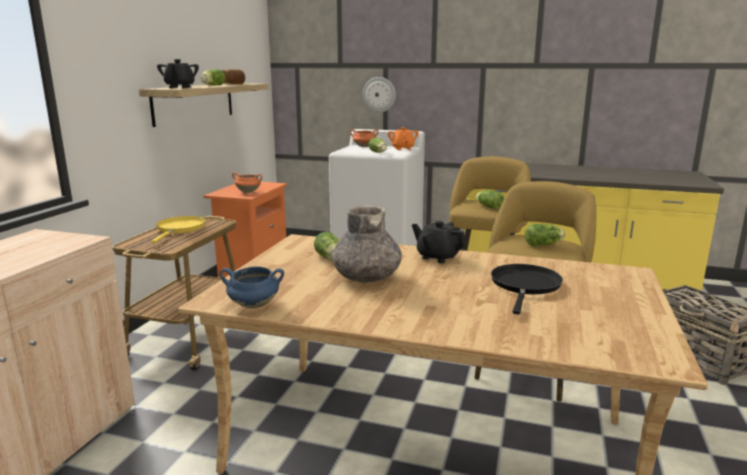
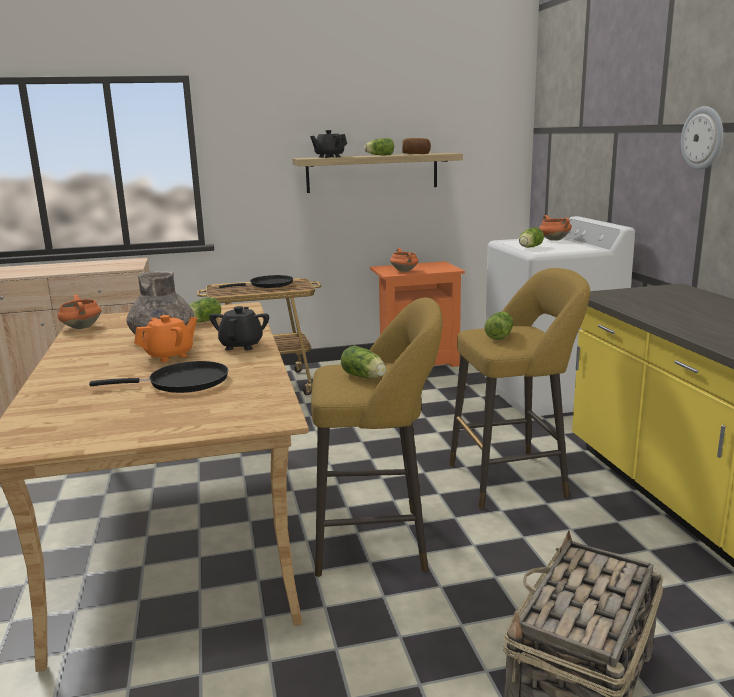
camera: 60 degrees right, 0 degrees up
yellow frying pan [152,216,206,243] -> black frying pan [219,275,294,288]
blue cooking pot [220,267,284,309] -> orange cooking pot [57,295,102,329]
wall clock [363,77,396,113] -> wall clock moved to [681,106,723,170]
orange teapot [387,127,419,150] -> orange teapot moved to [134,315,197,362]

